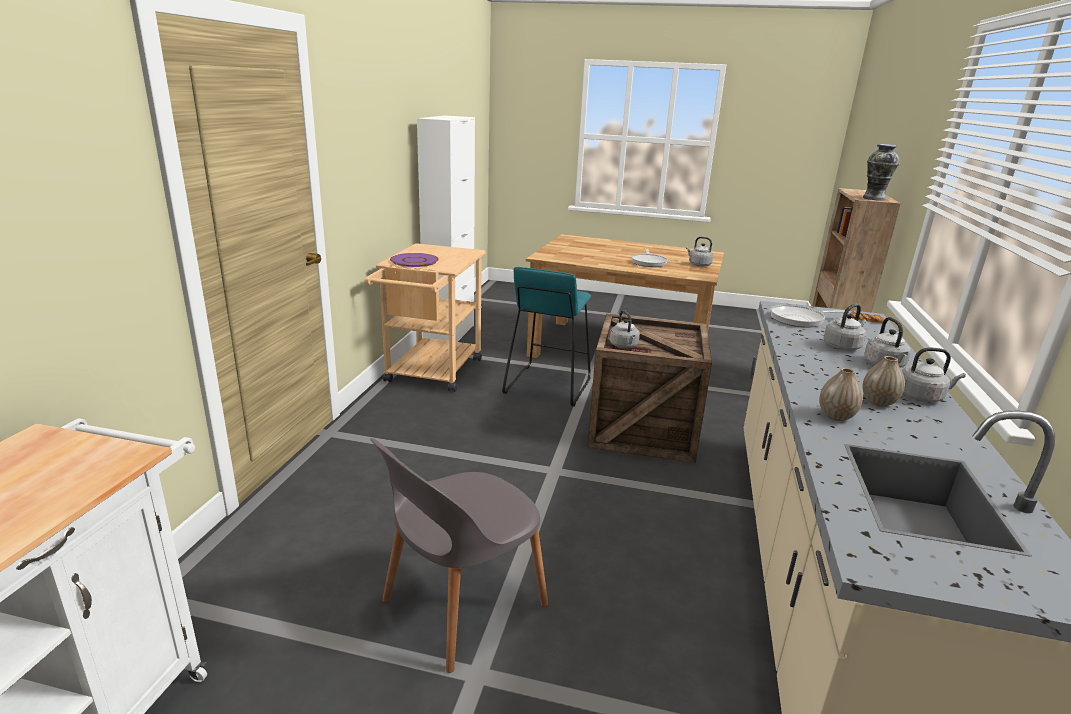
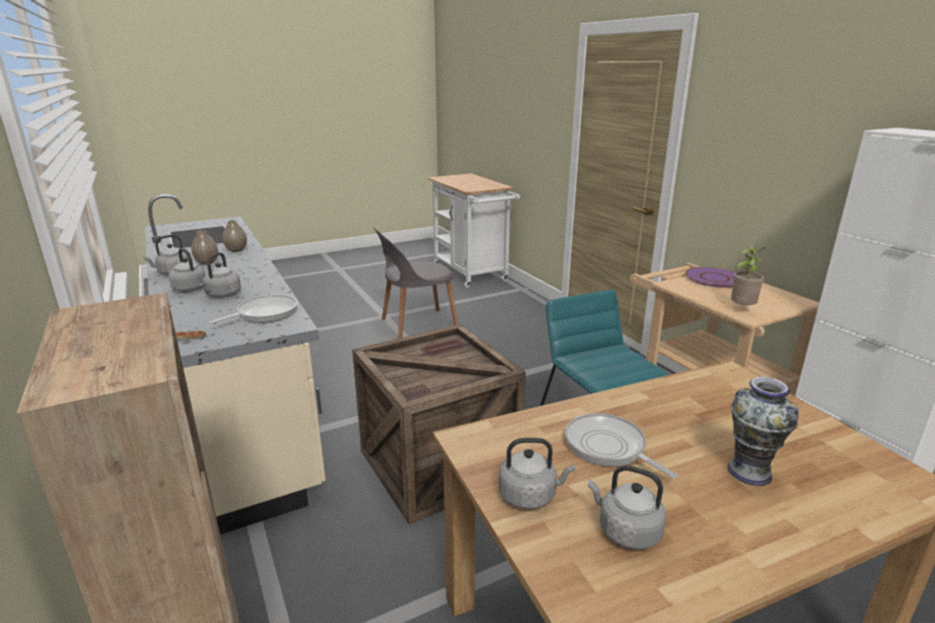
camera: 140 degrees right, 0 degrees up
grey chair [370,438,548,673] -> grey chair turned 120 degrees counterclockwise [373,227,458,339]
grey kettle [610,310,640,348] -> grey kettle moved to [588,465,666,550]
vase [863,144,899,201] -> vase moved to [727,377,799,486]
none -> potted plant [731,245,766,305]

